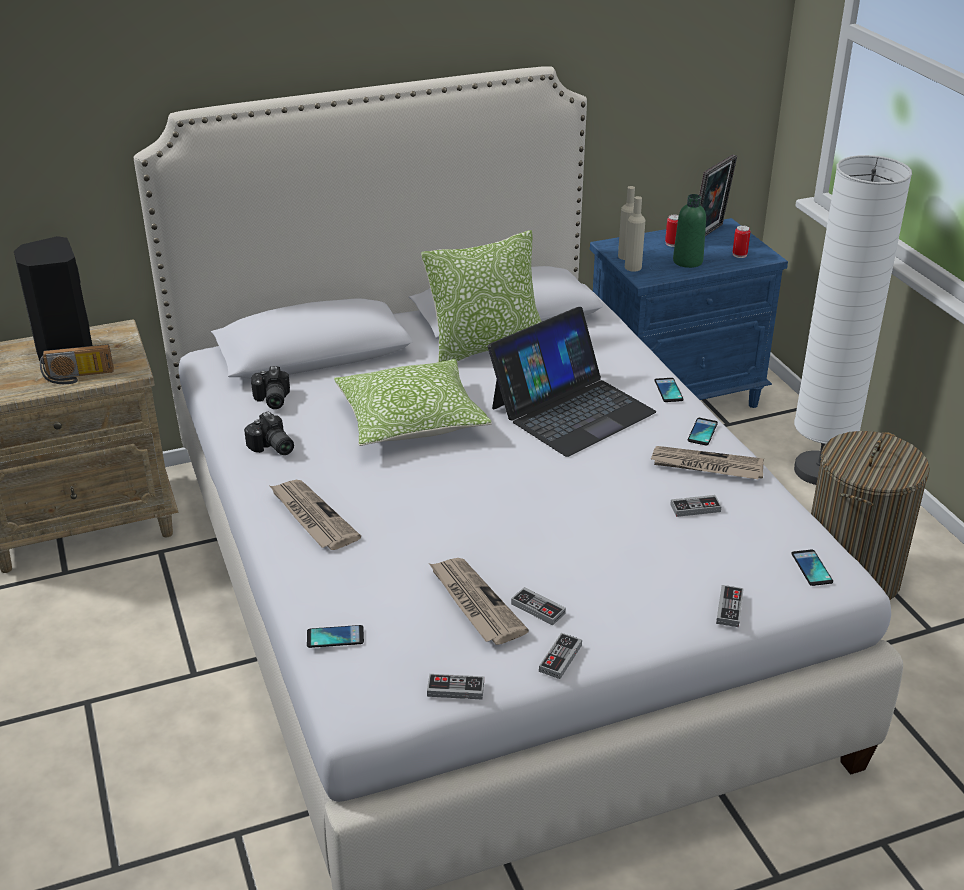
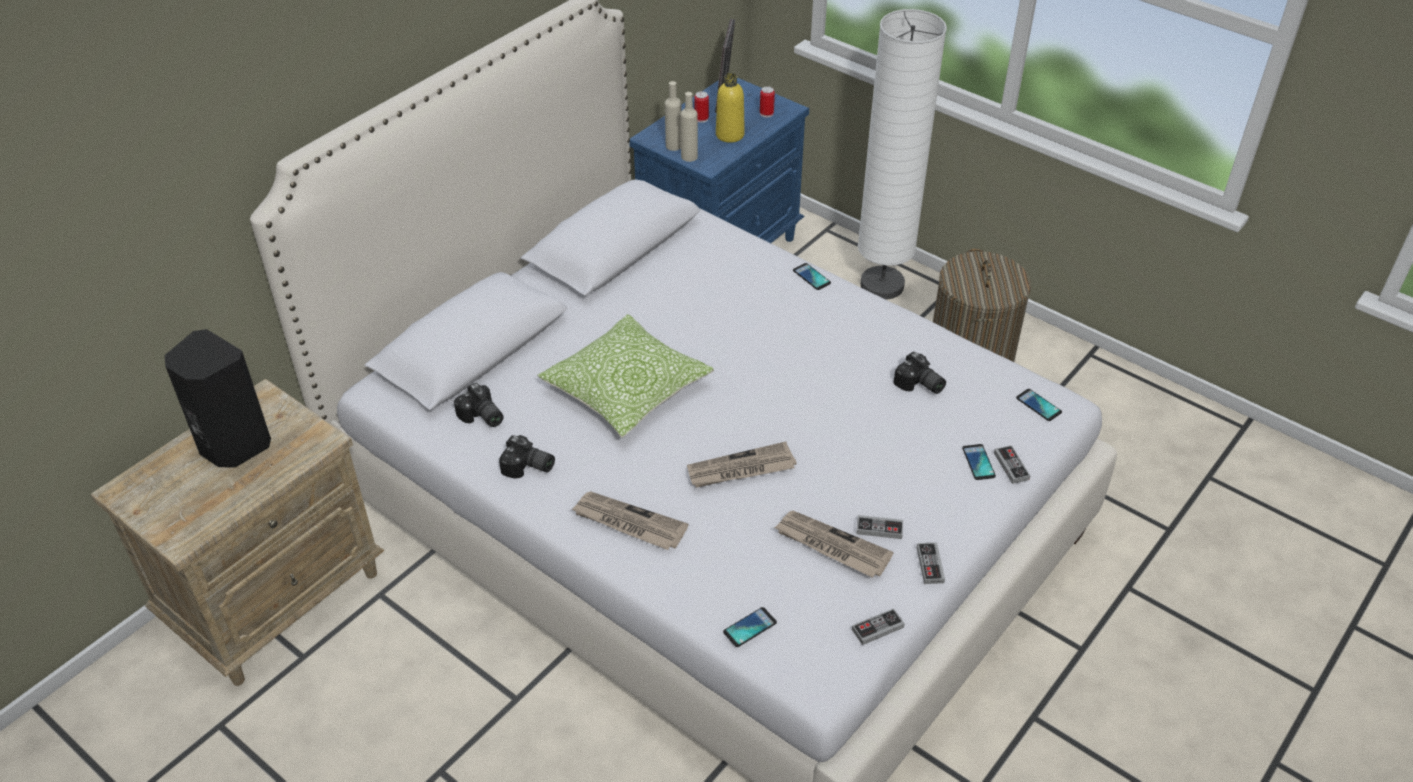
camera: 30 degrees left, 10 degrees up
radio [40,344,114,384] -> none
pillow [421,230,542,362] -> none
laptop [488,307,656,457] -> none
newspaper [651,446,764,479] -> newspaper moved to [687,441,797,488]
game controller [670,495,722,517] -> camera [894,351,946,394]
green bottle [673,194,706,268] -> yellow bottle [716,73,745,143]
phone [688,418,718,445] -> phone moved to [962,444,996,480]

